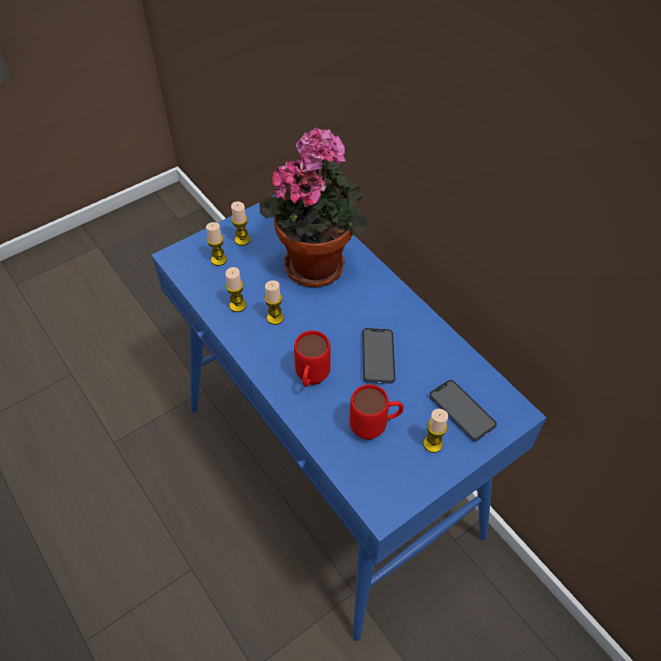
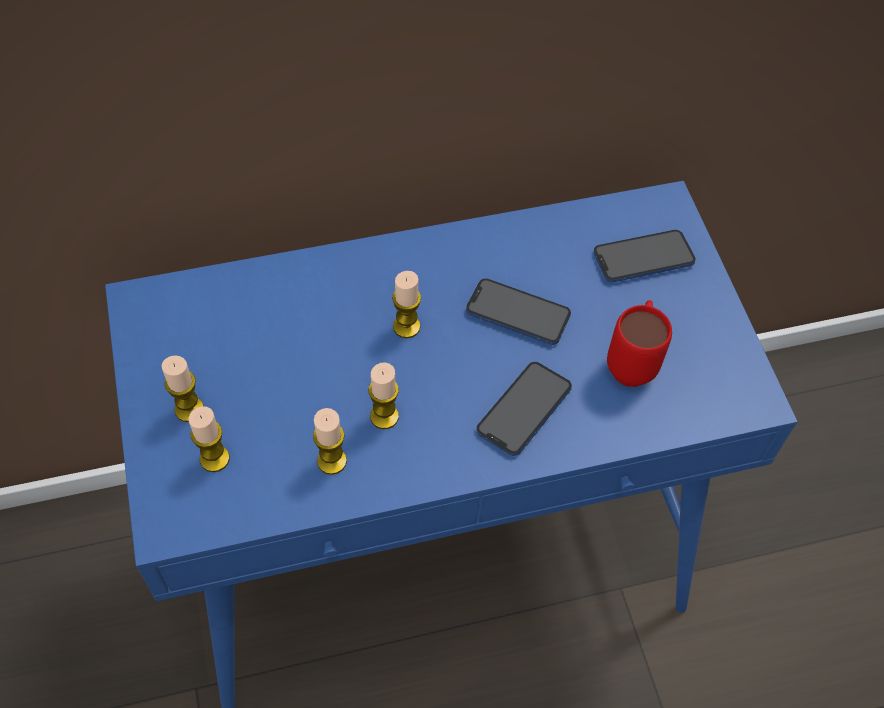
camera: 70 degrees left, 5 degrees up
potted plant [259,127,367,287] -> none
red mug [294,330,331,387] -> phone [476,362,572,456]
candle [423,409,448,453] -> candle moved to [392,271,421,338]

